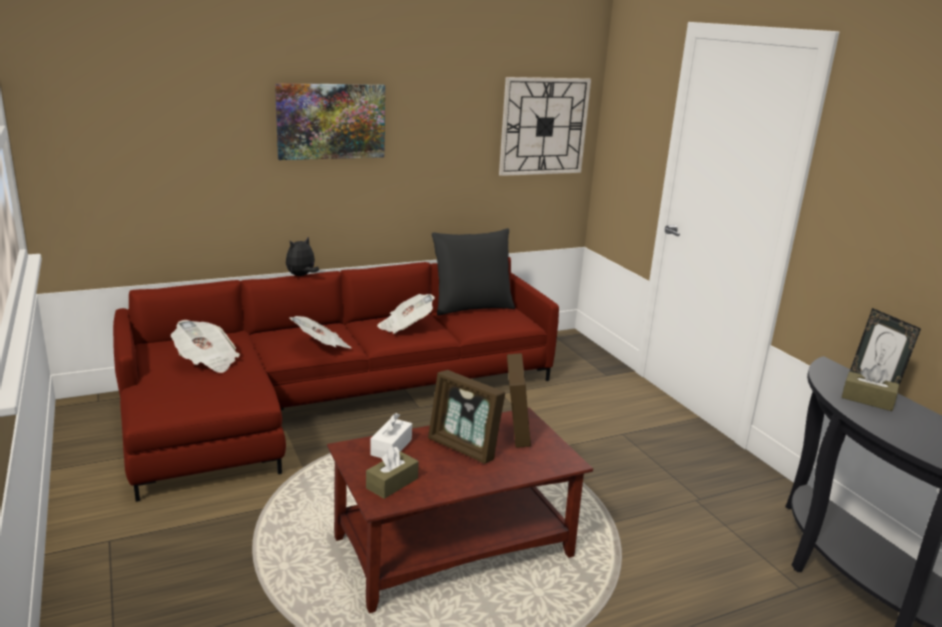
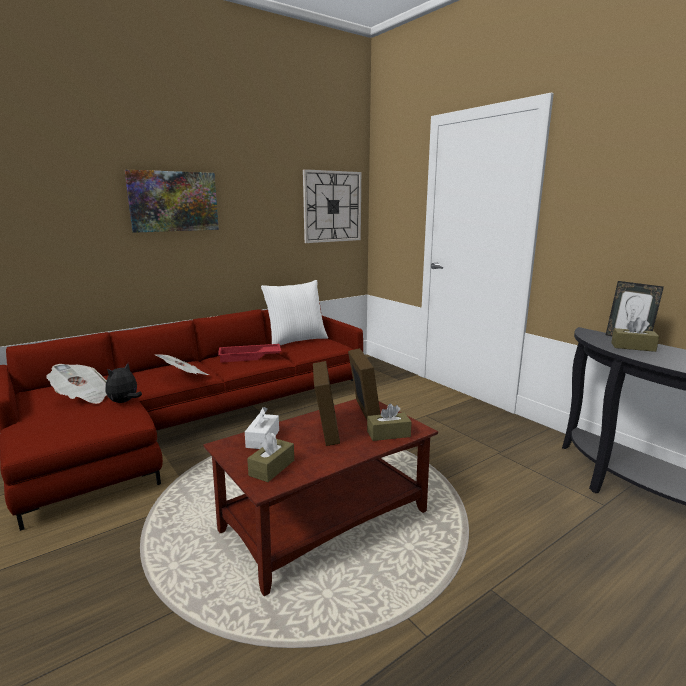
camera: 10 degrees left, 5 degrees down
plush toy [286,237,319,276] -> plush toy moved to [106,363,142,403]
newspaper [377,294,435,334] -> red tray [218,344,281,363]
picture frame [428,370,505,464] -> picture frame turned 120 degrees counterclockwise [313,361,340,446]
black pillow [432,228,515,315] -> white pillow [261,280,328,345]
none -> brown tissue box [367,404,412,441]

